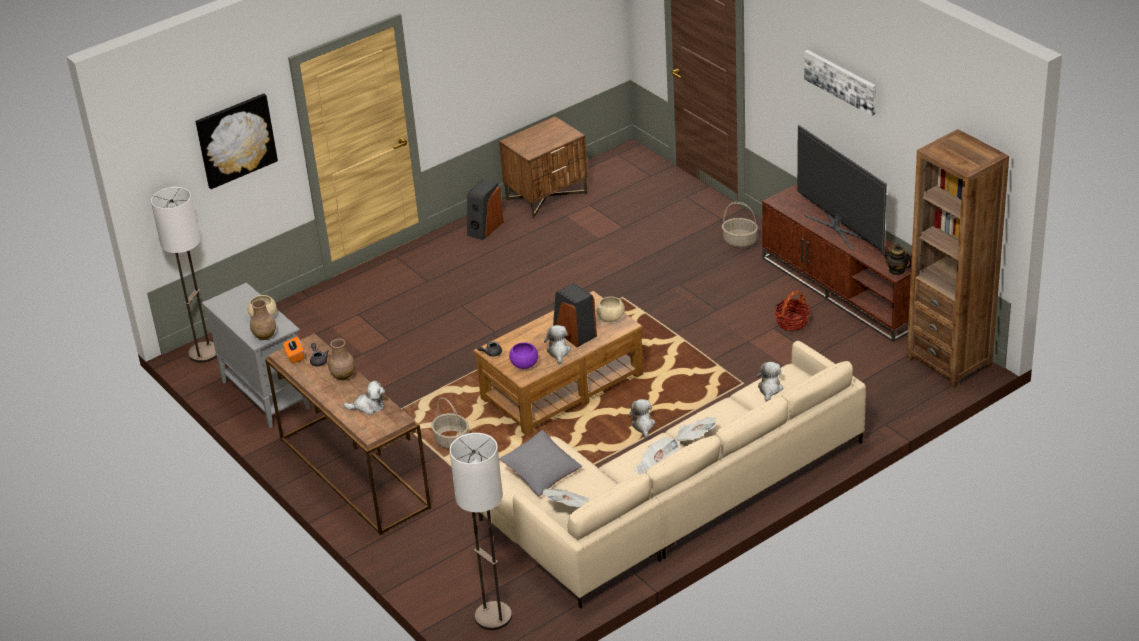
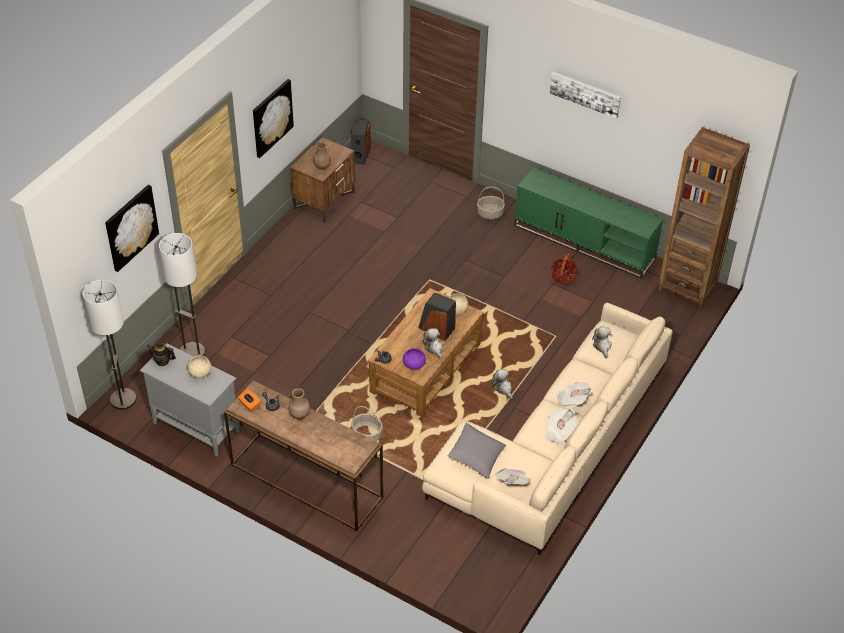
camera: 25 degrees left, 10 degrees up
brown vase [250,299,276,340] -> brown vase moved to [313,142,331,170]
plush toy [344,381,385,415] -> none
floor lamp [449,433,512,630] -> floor lamp moved to [159,233,205,356]
speaker [467,179,504,240] -> speaker moved to [351,119,371,165]
brown tv stand [762,185,911,342] -> green tv stand [514,167,663,279]
television [797,125,887,252] -> none
teapot [882,244,912,275] -> teapot moved to [147,342,176,366]
none -> picture [253,79,294,158]

